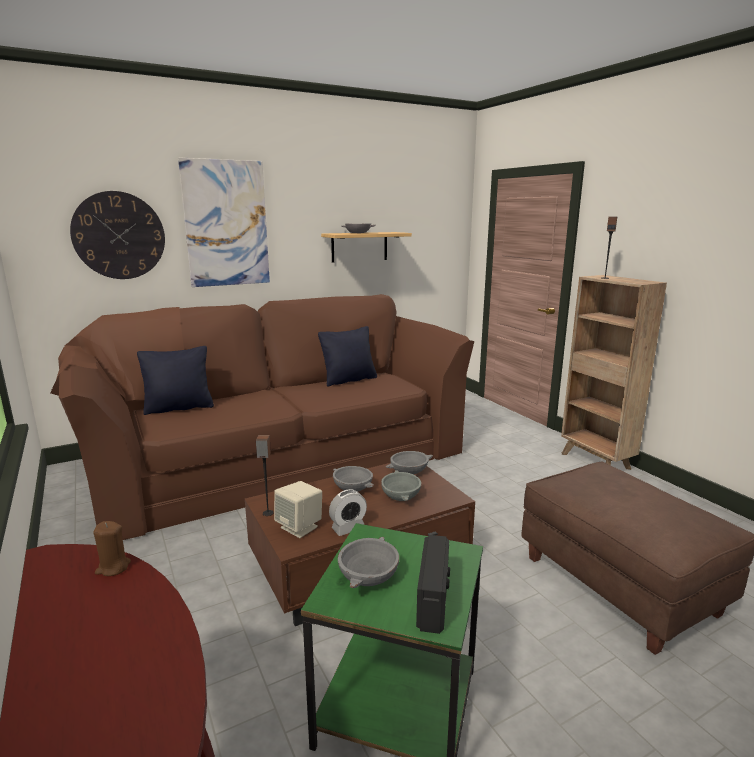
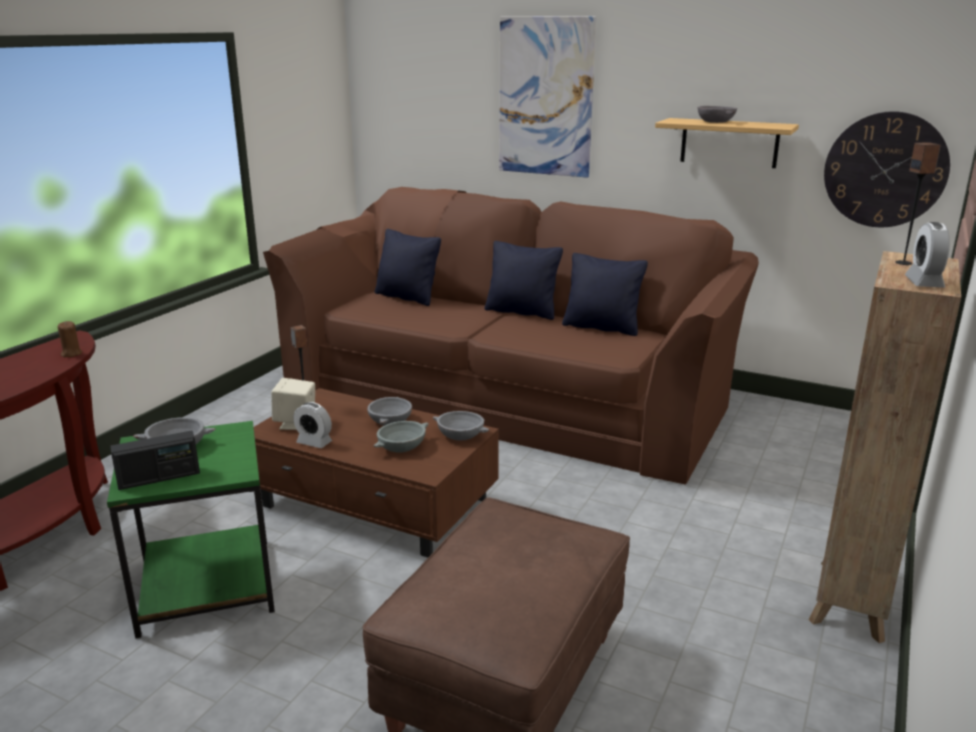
camera: 55 degrees right, 5 degrees up
wall clock [70,191,165,279] -> wall clock moved to [824,111,950,227]
none -> black pillow [485,241,563,320]
none -> alarm clock [905,222,950,288]

